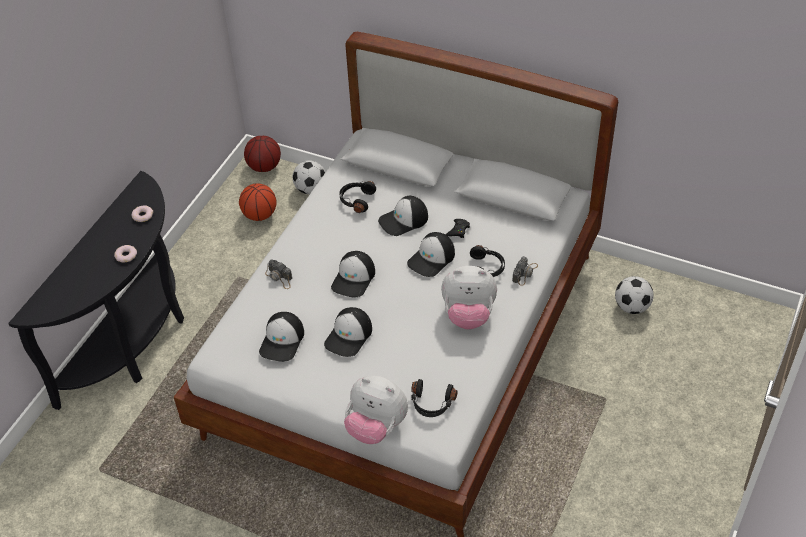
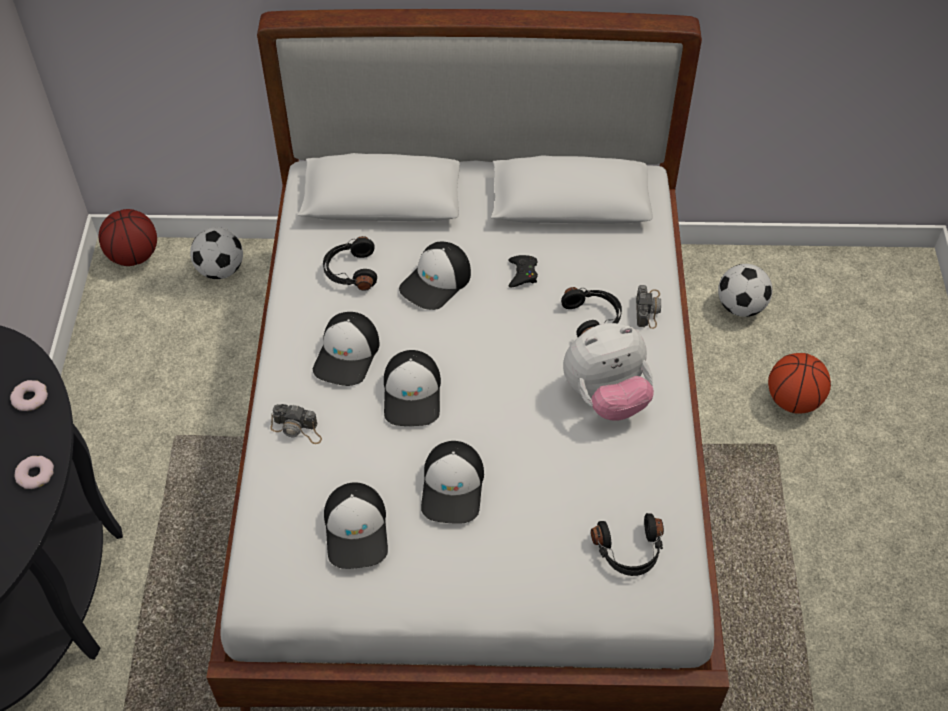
camera: 25 degrees left, 5 degrees up
basketball [239,183,277,221] -> basketball moved to [768,353,831,414]
plush toy [344,376,408,444] -> none
cap [407,232,455,277] -> cap moved to [313,312,379,386]

